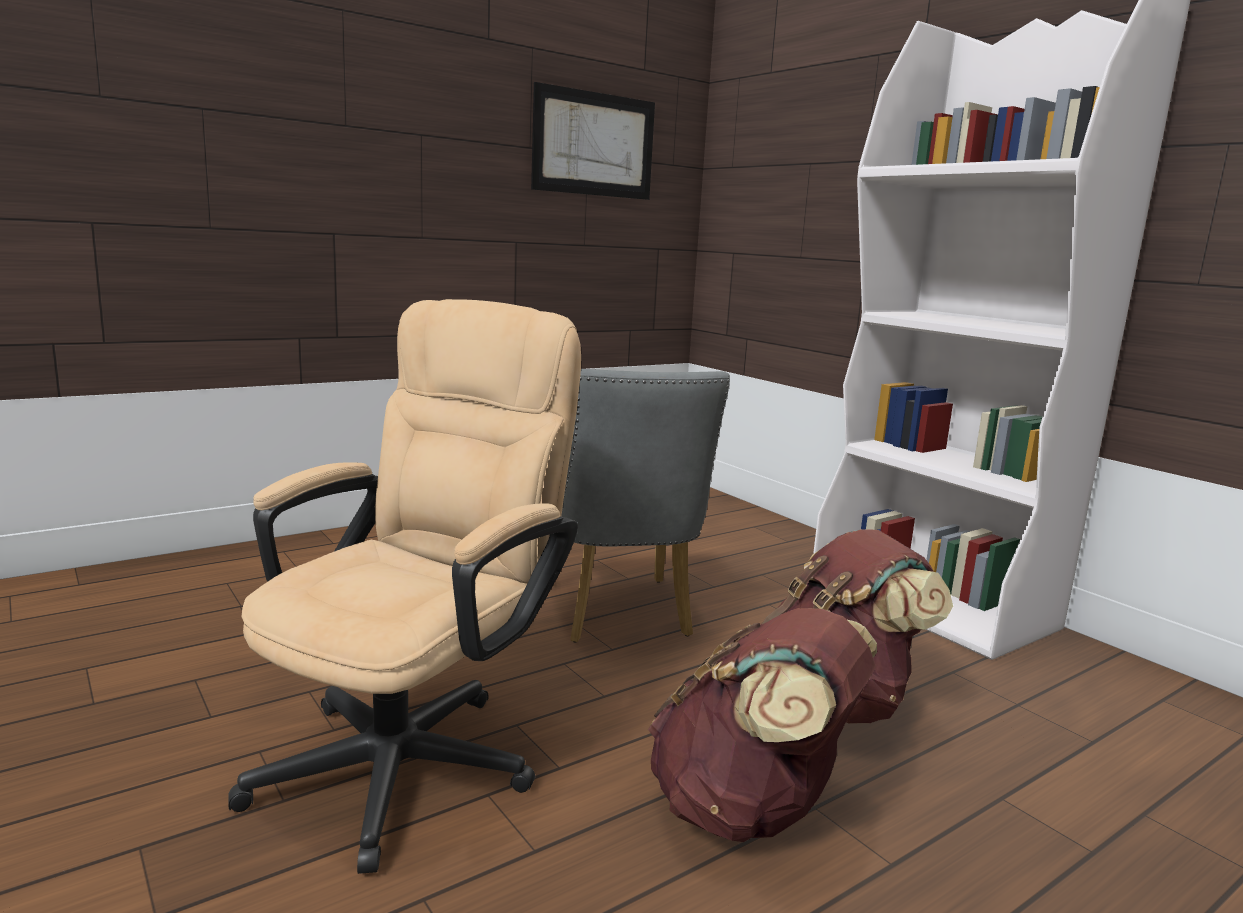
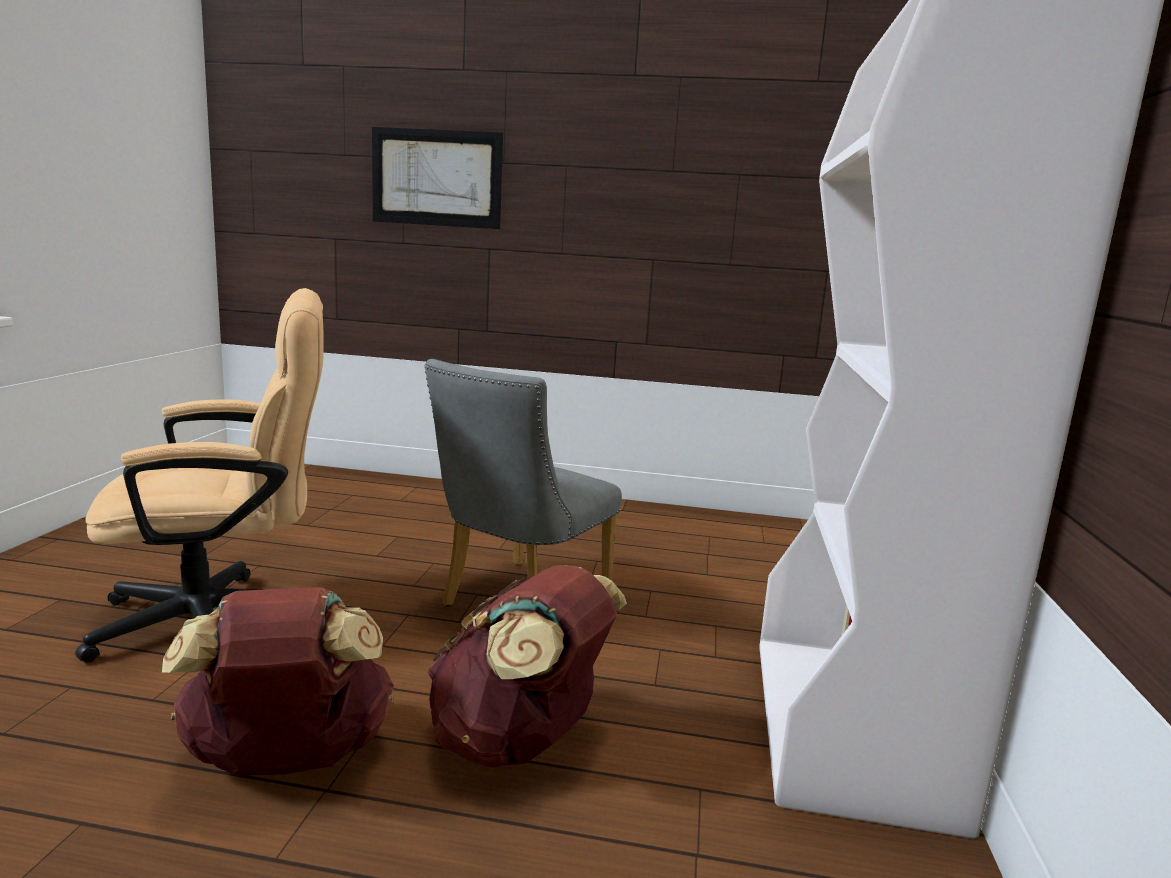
camera: 45 degrees right, 0 degrees up
picture [531,82,655,200] -> picture moved to [372,127,503,229]

